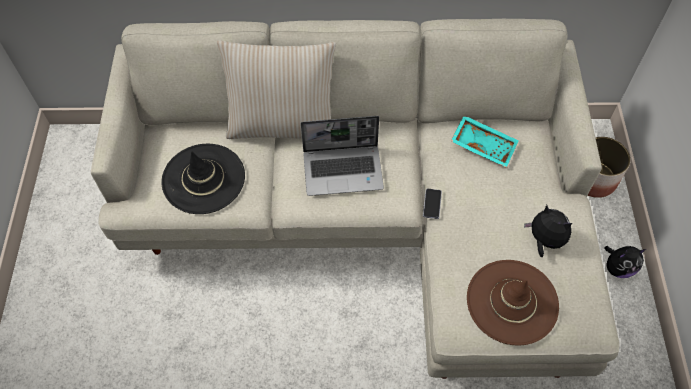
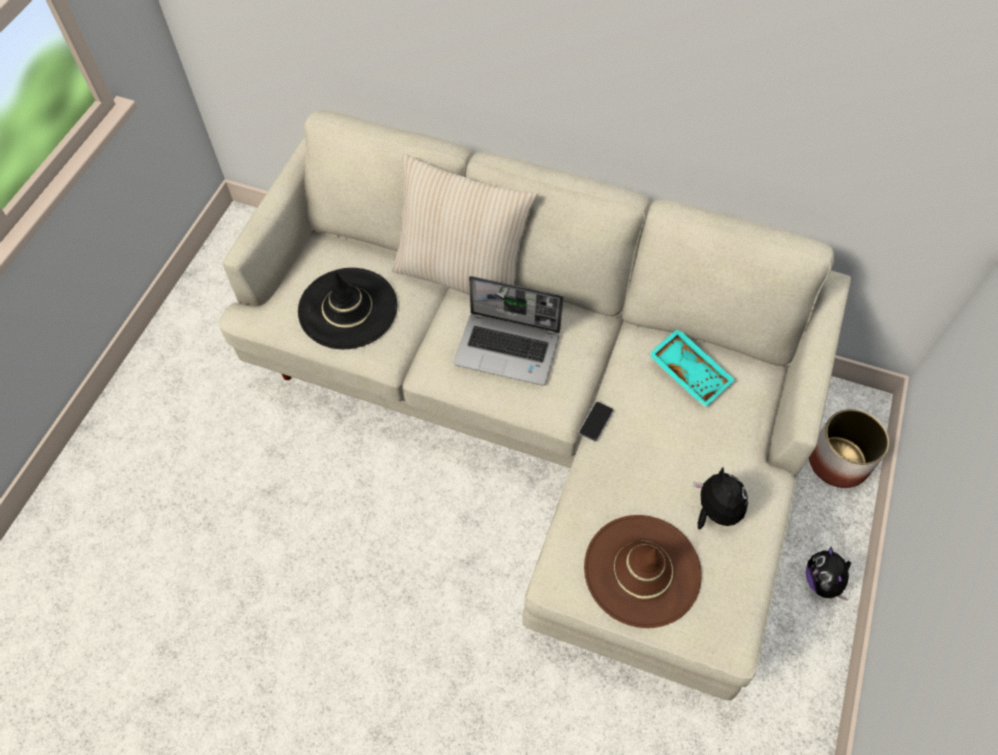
camera: 20 degrees right, 0 degrees up
plush toy [604,246,646,278] -> plush toy turned 75 degrees clockwise [806,547,851,601]

